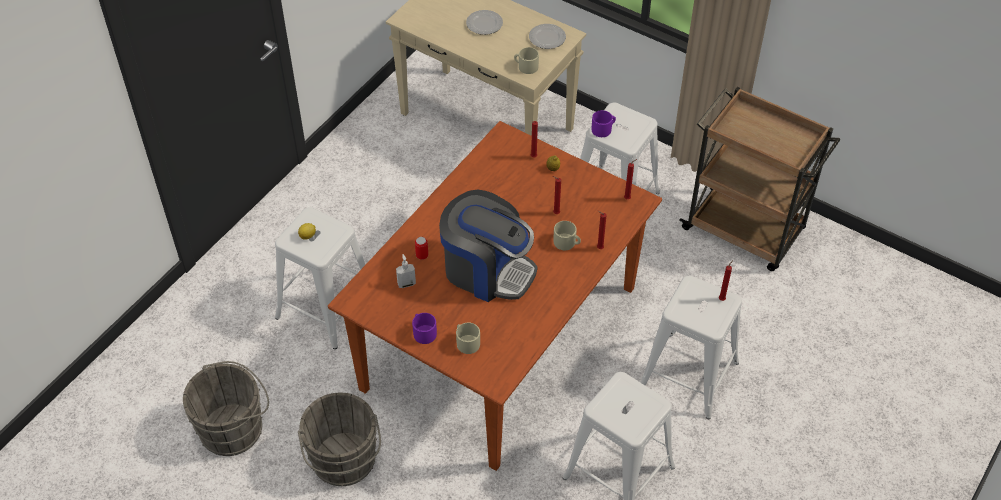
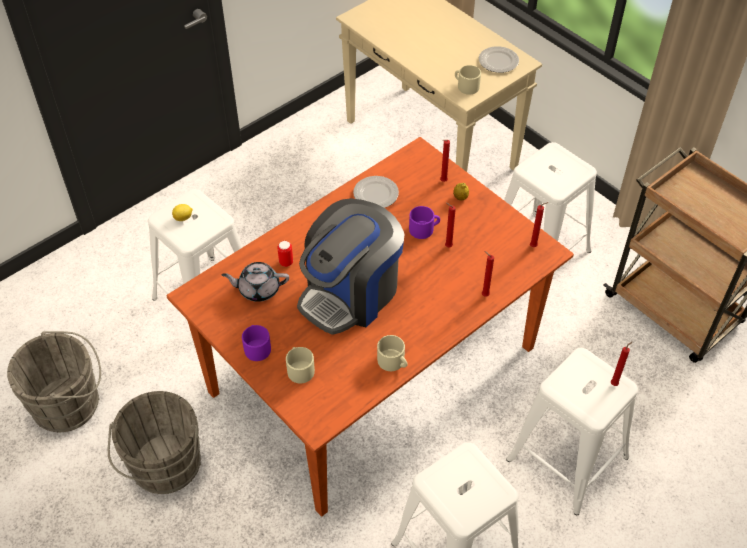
camera: 15 degrees right, 0 degrees up
soap dispenser [396,254,416,288] -> grey teapot [221,262,289,302]
coffee machine [439,190,537,302] -> coffee machine turned 90 degrees clockwise [297,198,404,335]
plate [466,10,503,35] -> plate moved to [353,176,399,208]
beige mug [553,221,581,250] -> beige mug moved to [377,335,408,371]
purple mug [592,110,616,137] -> purple mug moved to [409,206,440,239]

